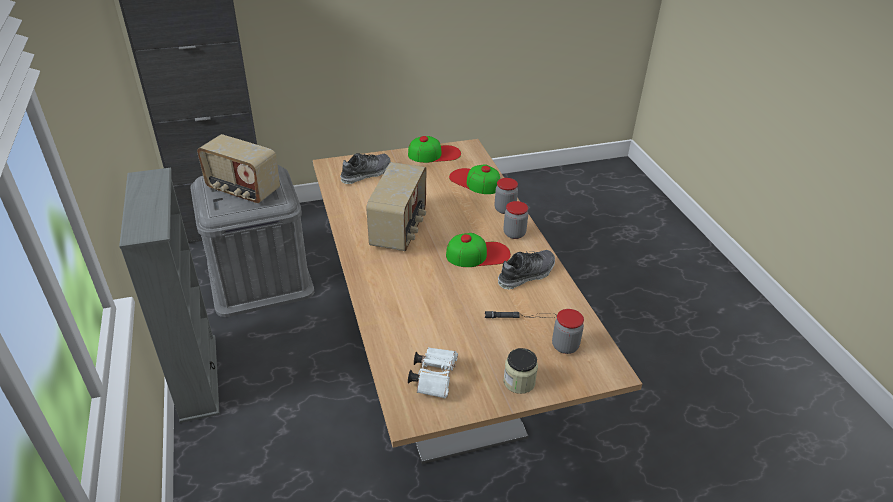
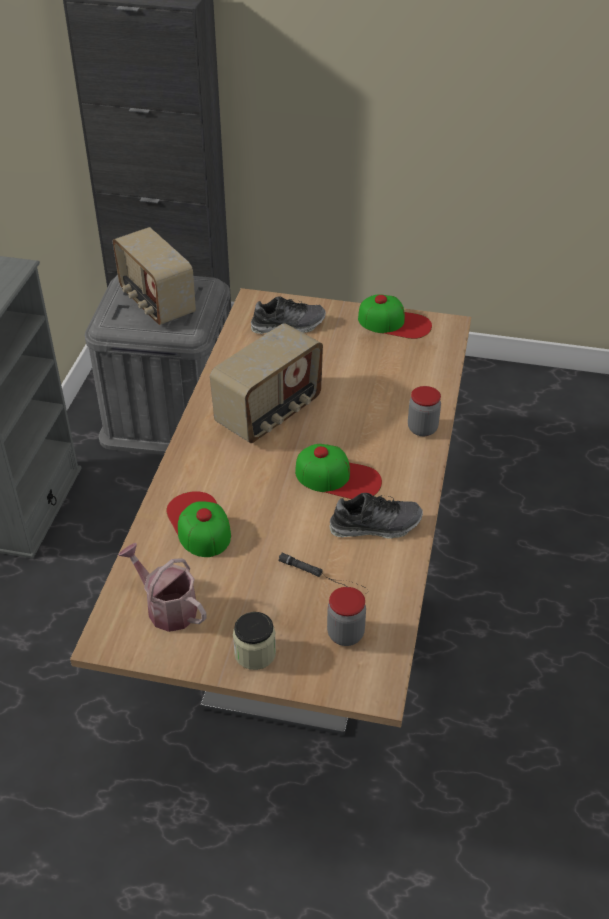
camera: 30 degrees right, 5 degrees up
white binoculars [408,347,458,398] -> watering can [118,543,206,632]
cap [449,164,500,194] -> cap moved to [166,491,231,557]
jar [503,201,528,239] -> none

